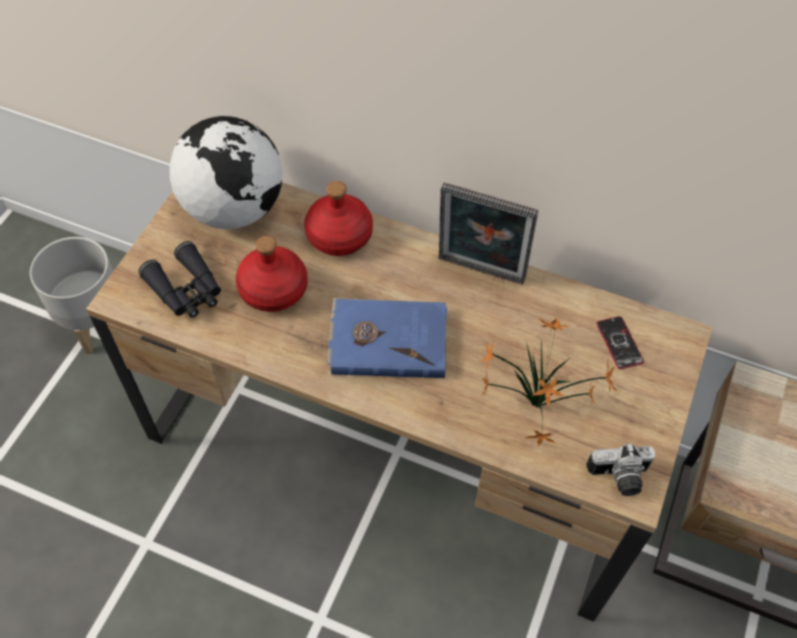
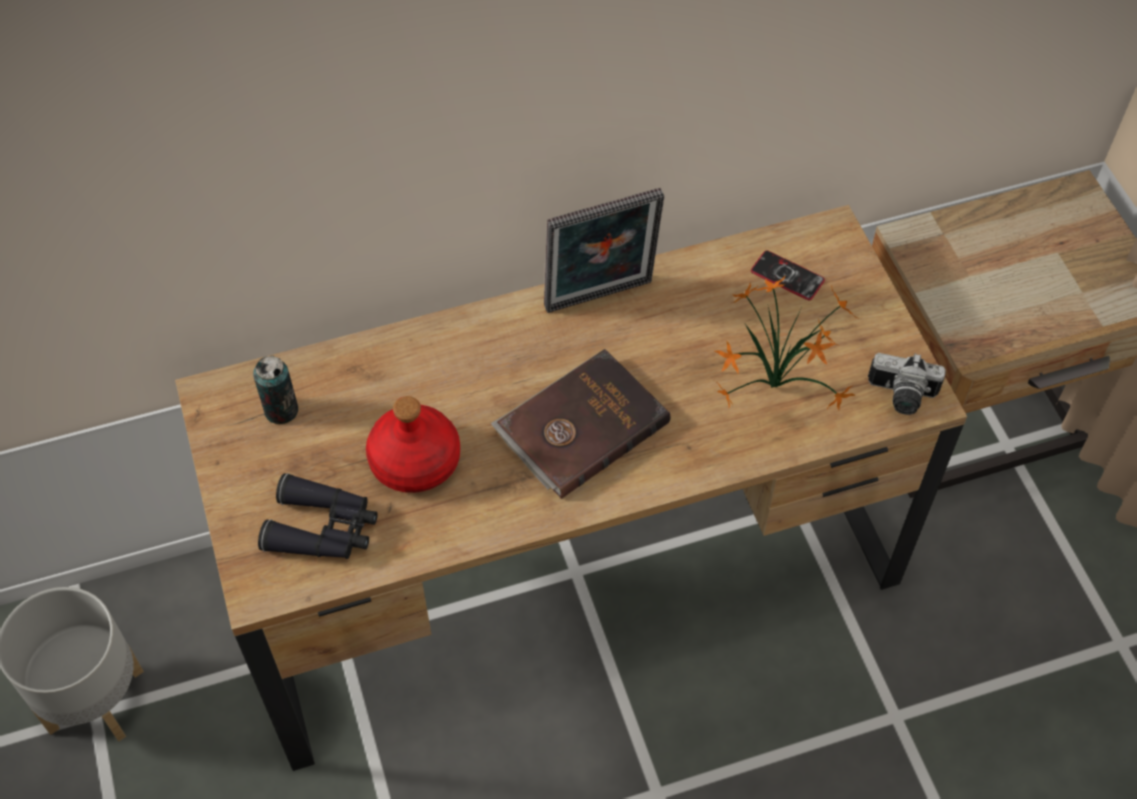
camera: 40 degrees left, 0 degrees up
globe [170,116,282,229] -> can [253,356,298,424]
red bottle [304,181,373,256] -> none
blue book [327,298,447,378] -> brown book [491,349,670,499]
camera [586,443,656,496] -> camera turned 60 degrees clockwise [868,353,946,415]

